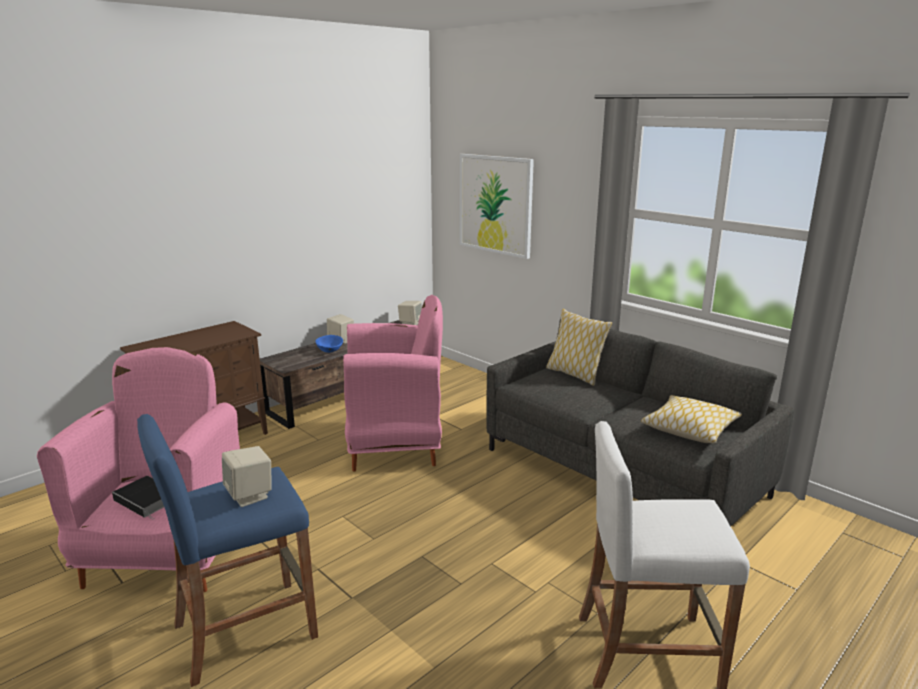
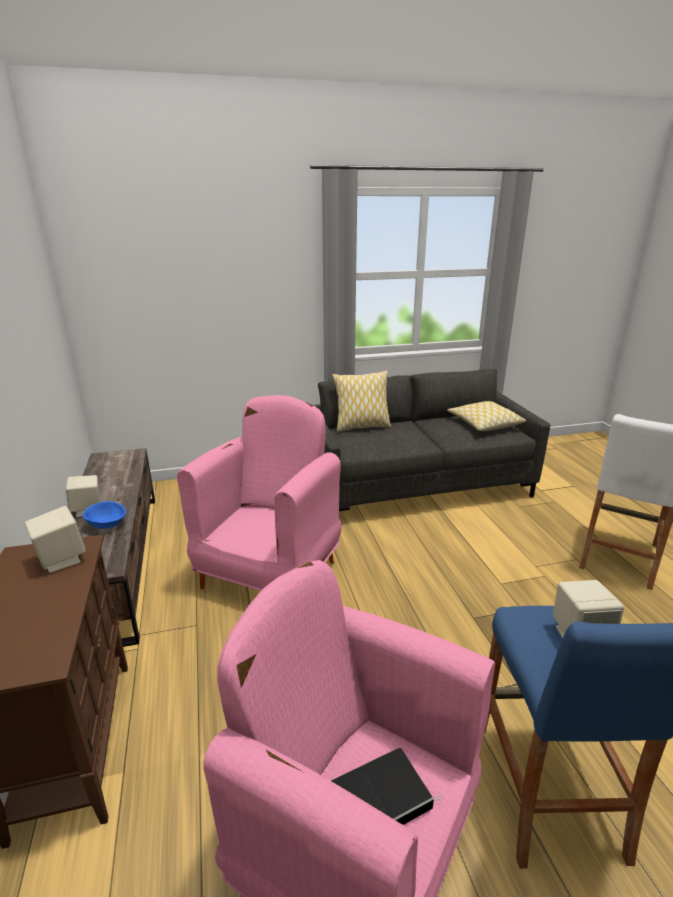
camera: 60 degrees left, 5 degrees up
beige speaker [398,301,422,325] -> beige speaker moved to [25,506,86,573]
picture [460,154,534,259] -> none

